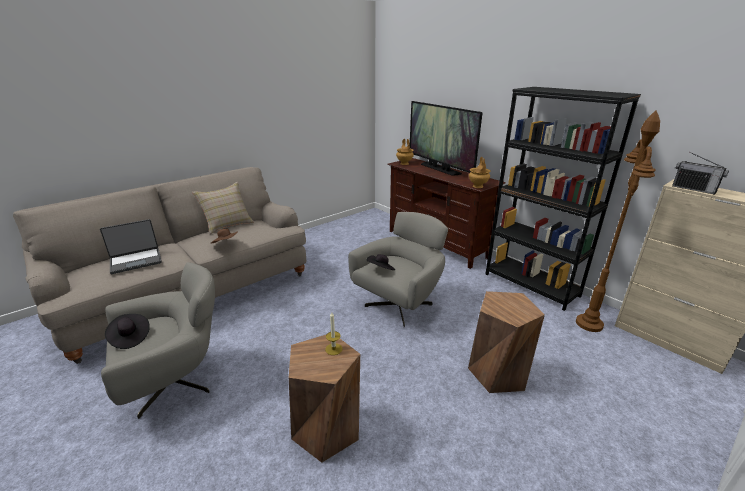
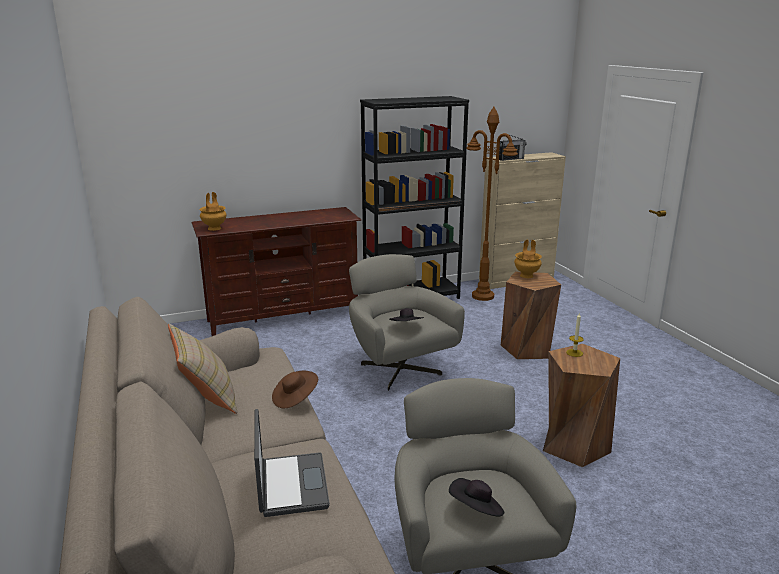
camera: 70 degrees left, 5 degrees down
television [410,101,483,176] -> none
brown vase [469,157,491,188] -> brown vase moved to [514,239,542,278]

